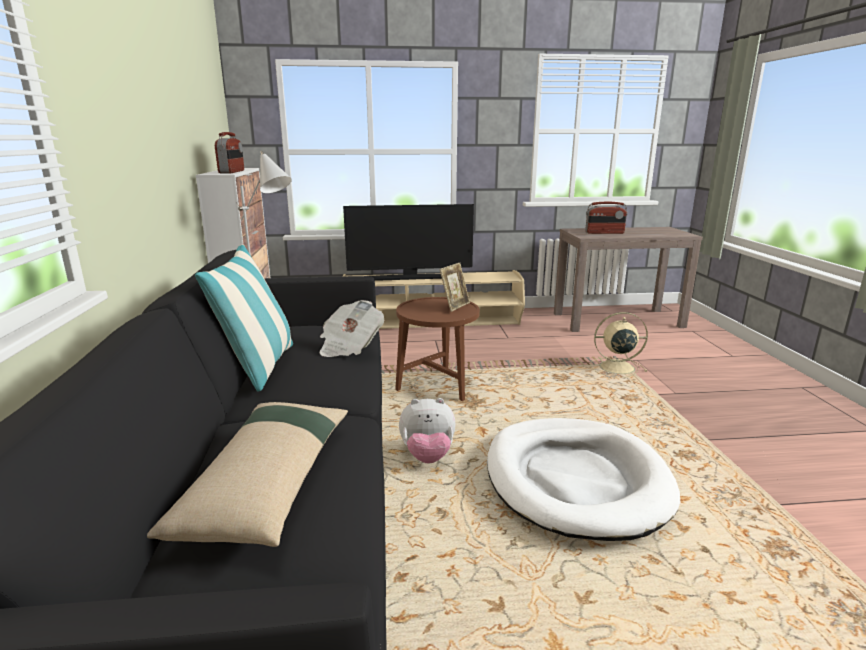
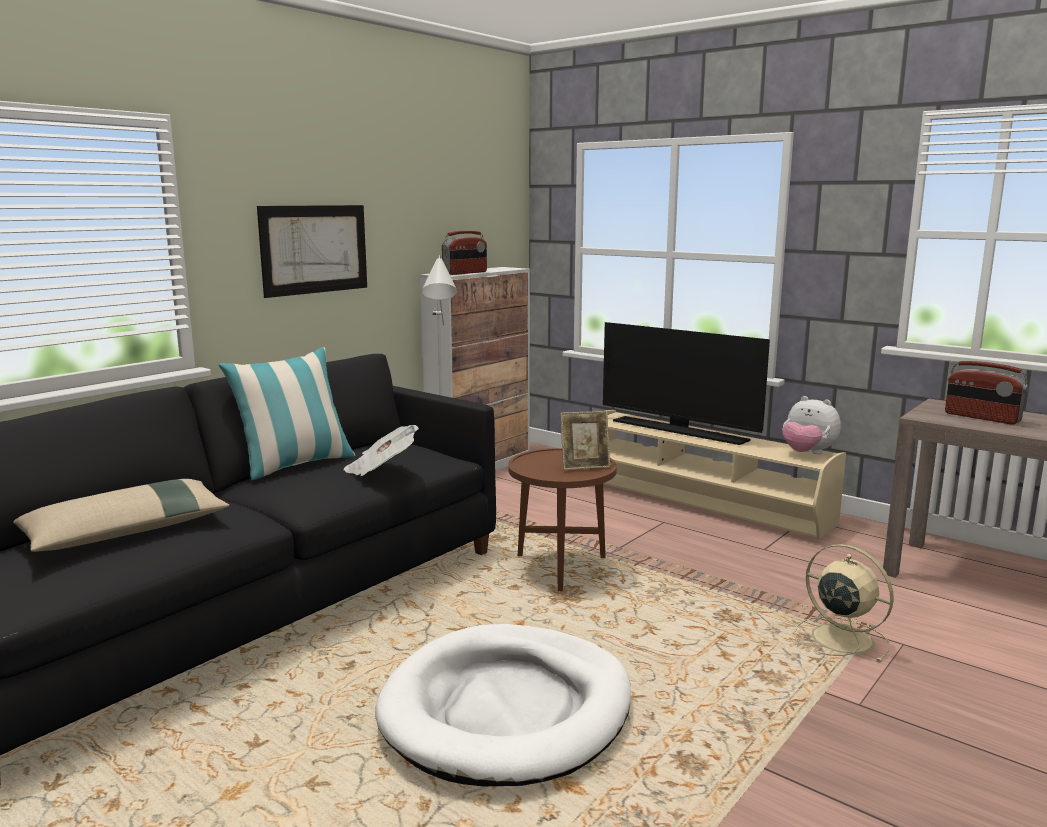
camera: 45 degrees right, 5 degrees down
plush toy [399,398,455,463] -> plush toy moved to [782,396,841,454]
none -> picture [257,205,367,298]

